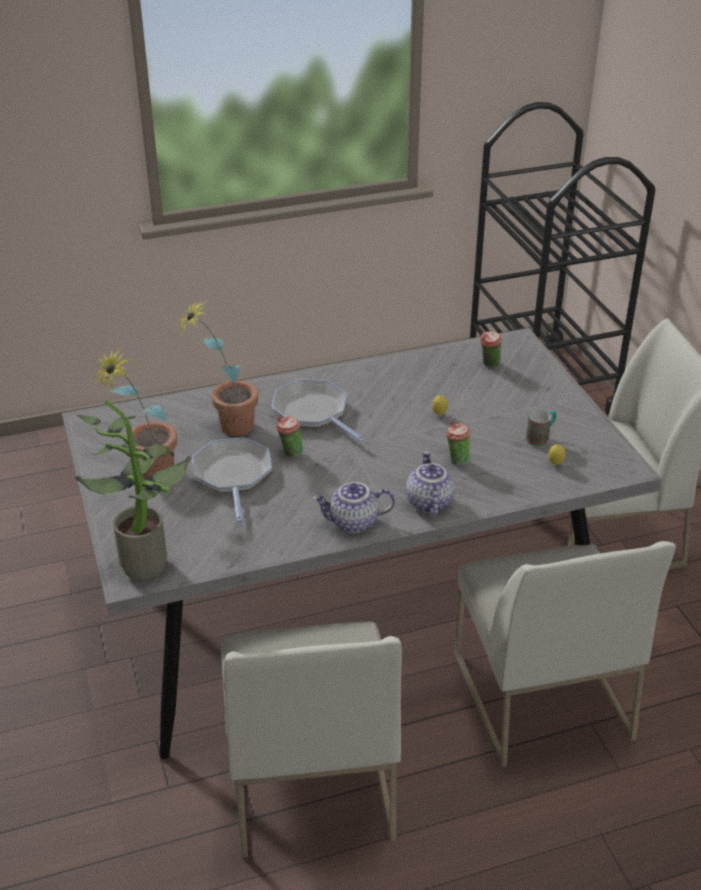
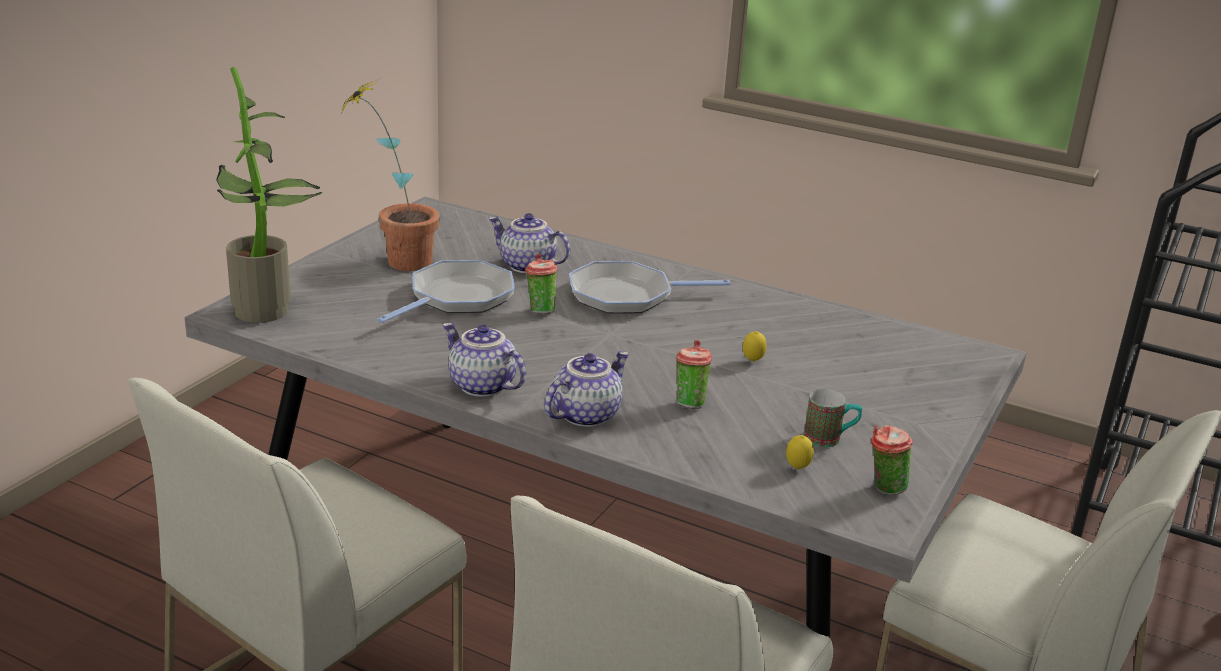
camera: 45 degrees right, 10 degrees down
potted plant [175,299,258,436] -> teapot [489,213,570,273]
frying pan [271,379,365,442] -> frying pan turned 105 degrees counterclockwise [569,261,731,314]
cup [480,332,502,368] -> cup moved to [871,425,913,495]

